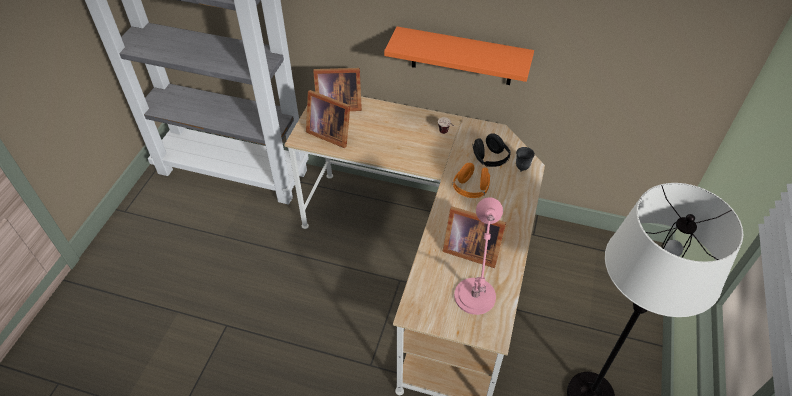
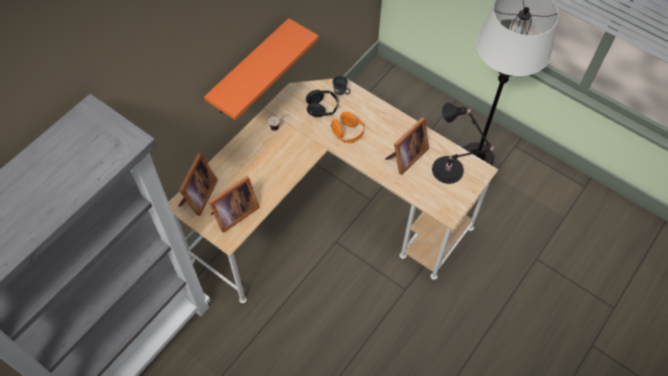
camera: 70 degrees left, 10 degrees up
pink table lamp [454,197,503,315] -> black table lamp [432,103,495,184]

